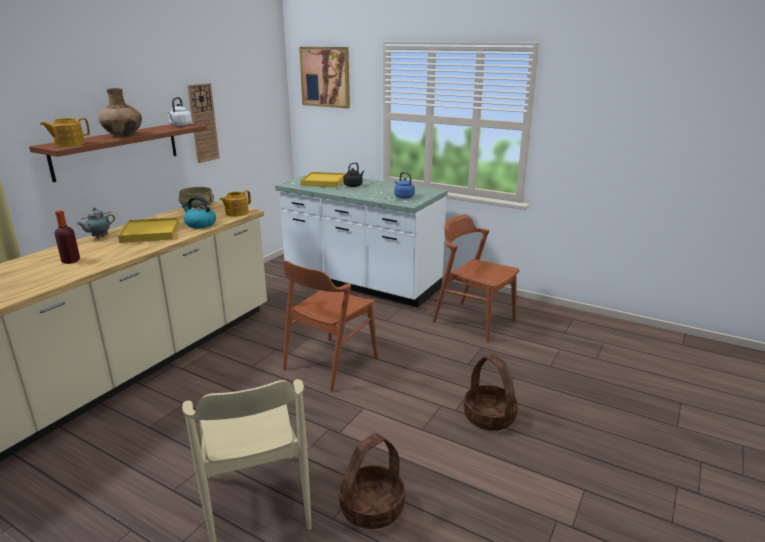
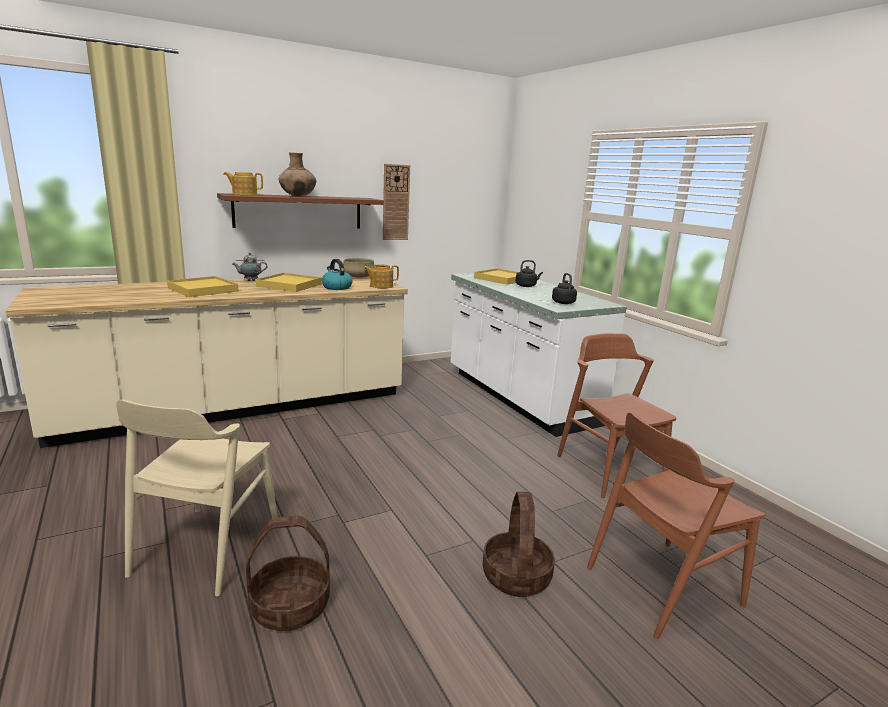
camera: 30 degrees right, 5 degrees down
bottle [55,210,80,264] -> yellow tray [167,276,238,297]
white kettle [167,97,192,126] -> none
brown chair [283,261,378,392] -> brown chair moved to [587,413,765,639]
picture [299,47,350,109] -> none
blue kettle [394,172,415,199] -> black kettle [552,273,577,304]

